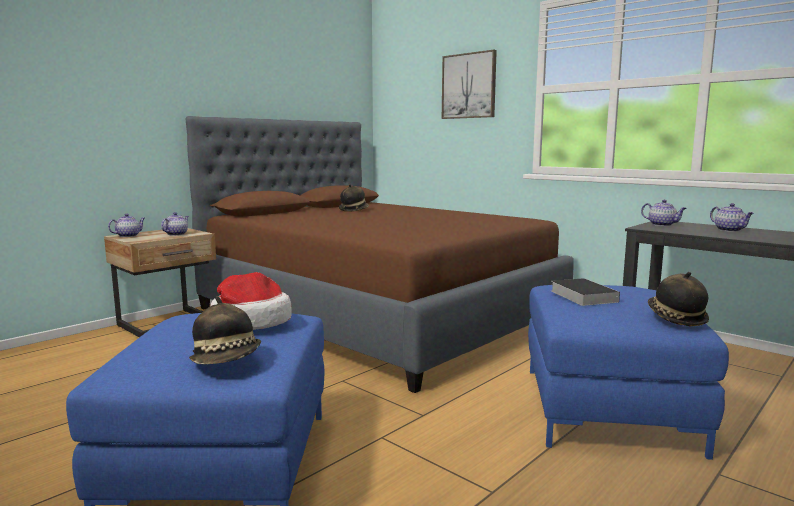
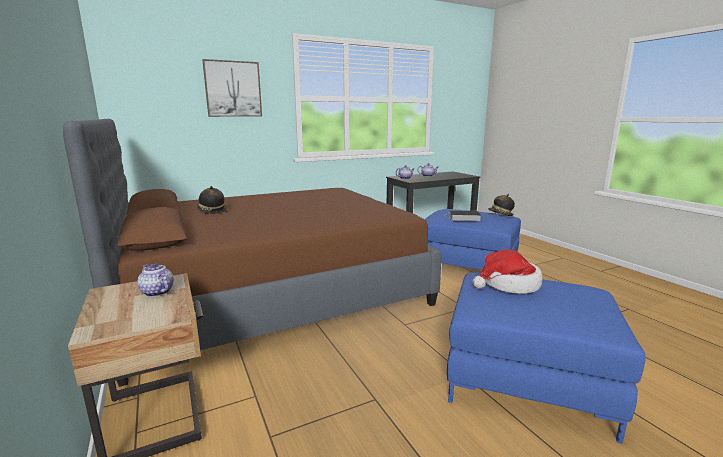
camera: 70 degrees left, 5 degrees up
teapot [108,214,145,237] -> none
hat [189,296,261,364] -> none

